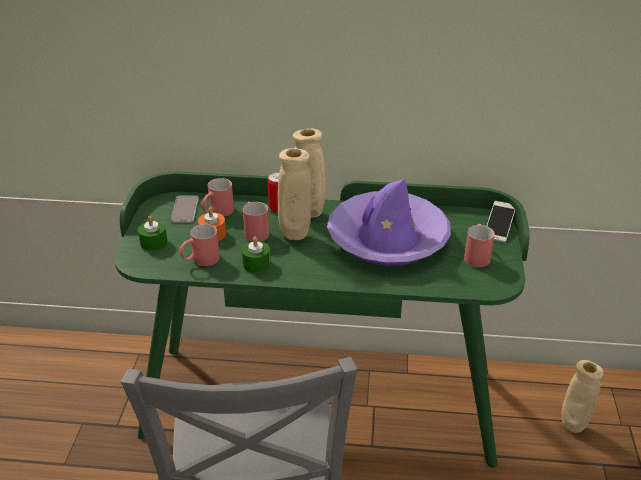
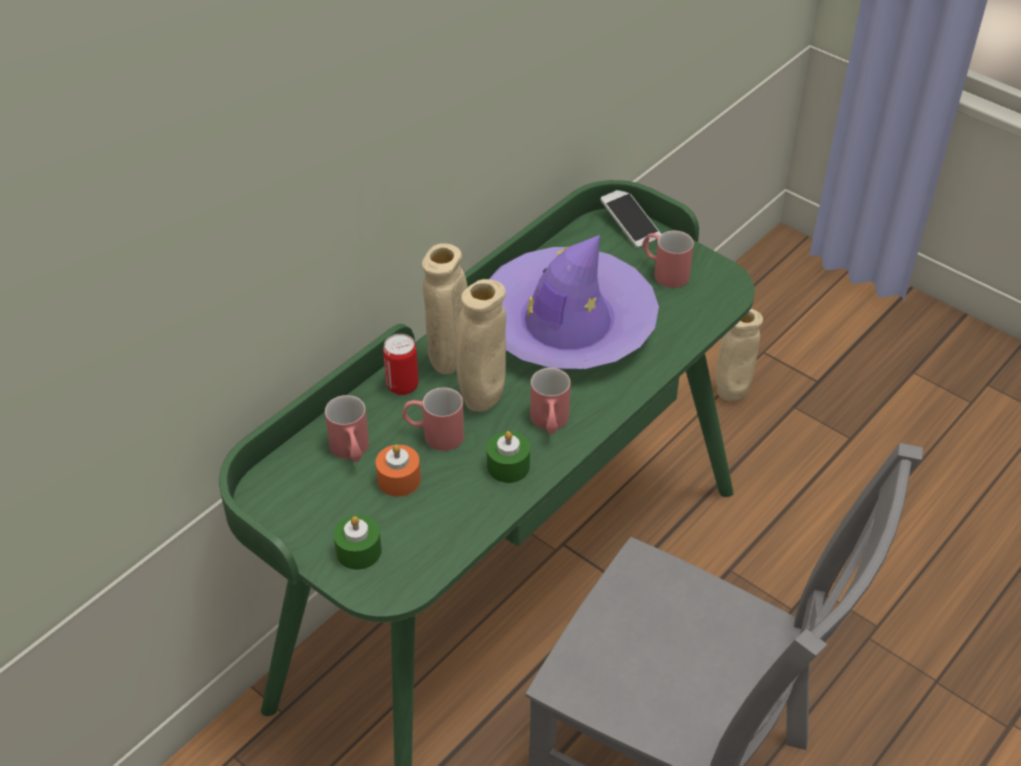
camera: 55 degrees left, 10 degrees up
phone [171,195,199,223] -> none
red mug [179,224,220,266] -> red mug moved to [530,368,571,434]

